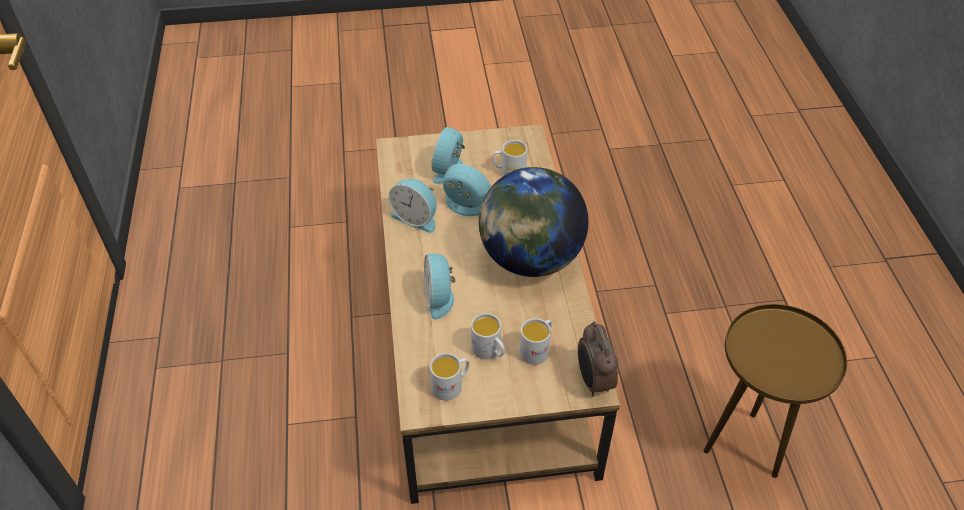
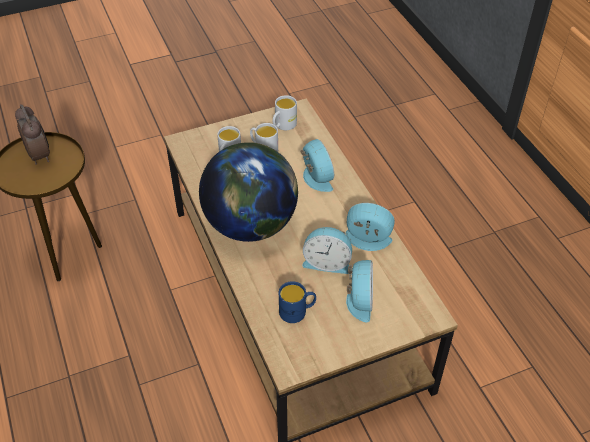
camera: 165 degrees right, 0 degrees up
white mug [492,140,527,176] -> blue mug [279,281,316,323]
alarm clock [578,321,618,397] -> alarm clock moved to [15,104,50,165]

